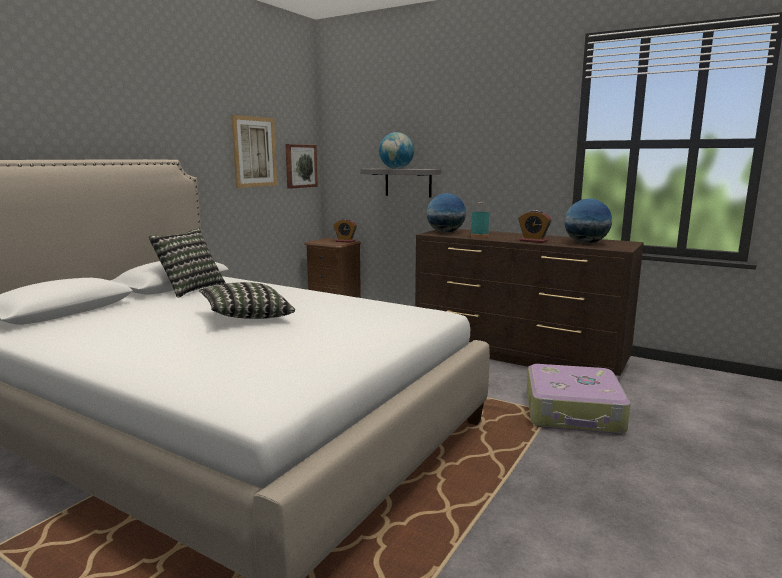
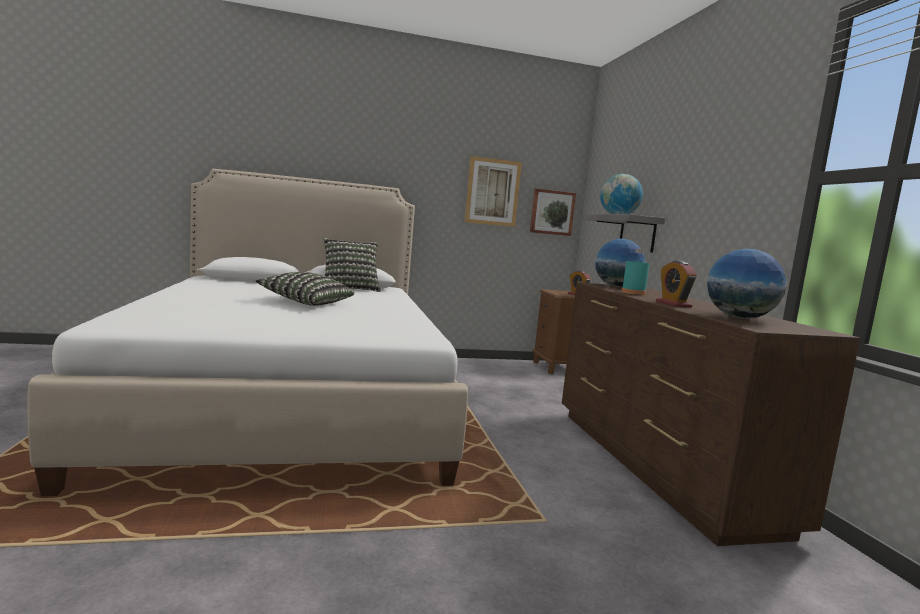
camera: 45 degrees right, 5 degrees down
suitcase [527,364,630,434] -> none

